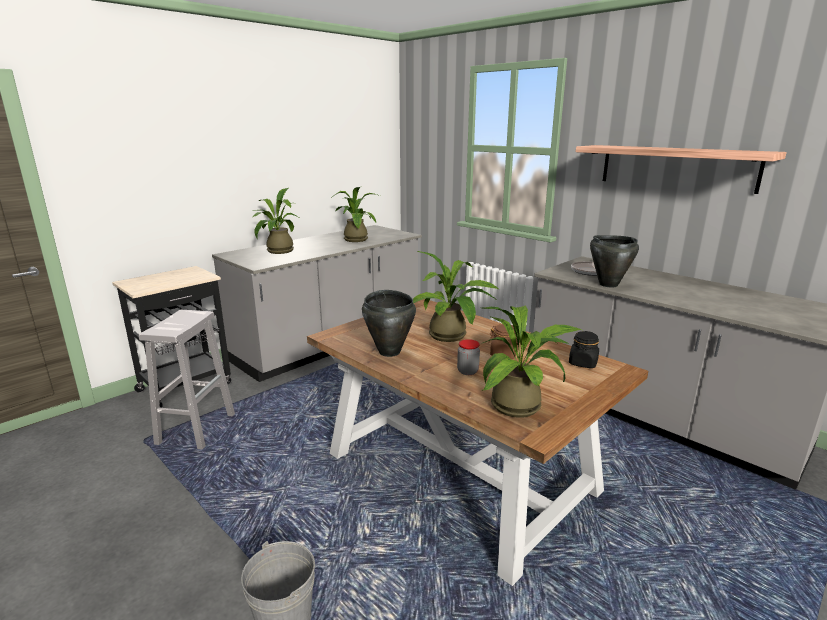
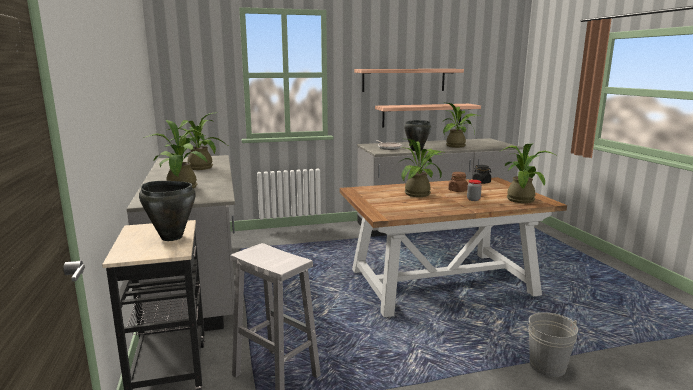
camera: 60 degrees left, 5 degrees down
black cooking pot [362,290,416,357] -> black cooking pot moved to [139,181,196,241]
none -> shelf [375,104,481,127]
none -> potted plant [442,103,480,148]

